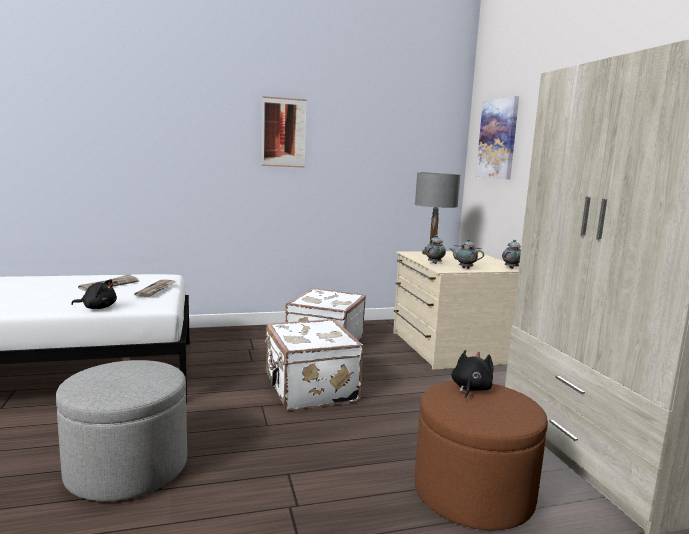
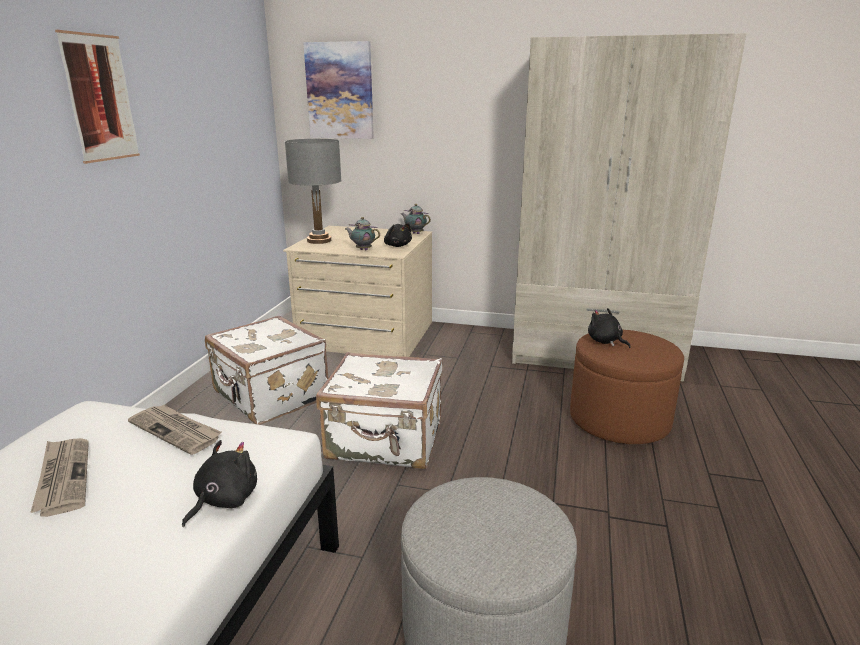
camera: 60 degrees left, 10 degrees up
teapot [450,239,484,269] -> black plush toy [384,223,412,247]

